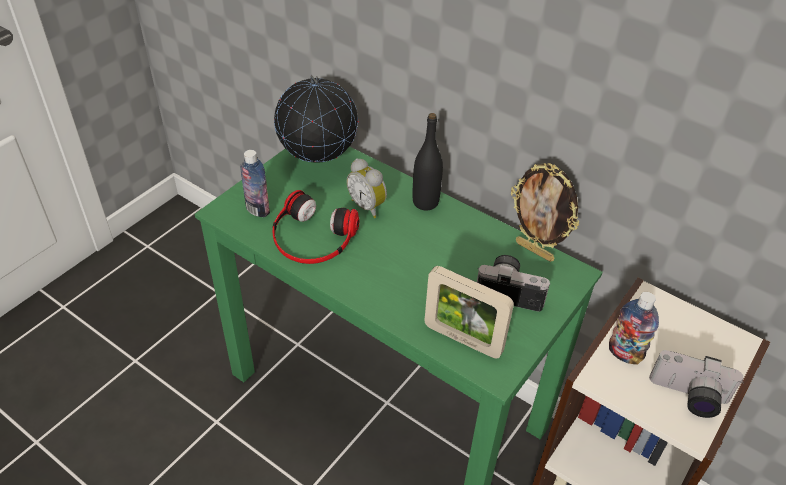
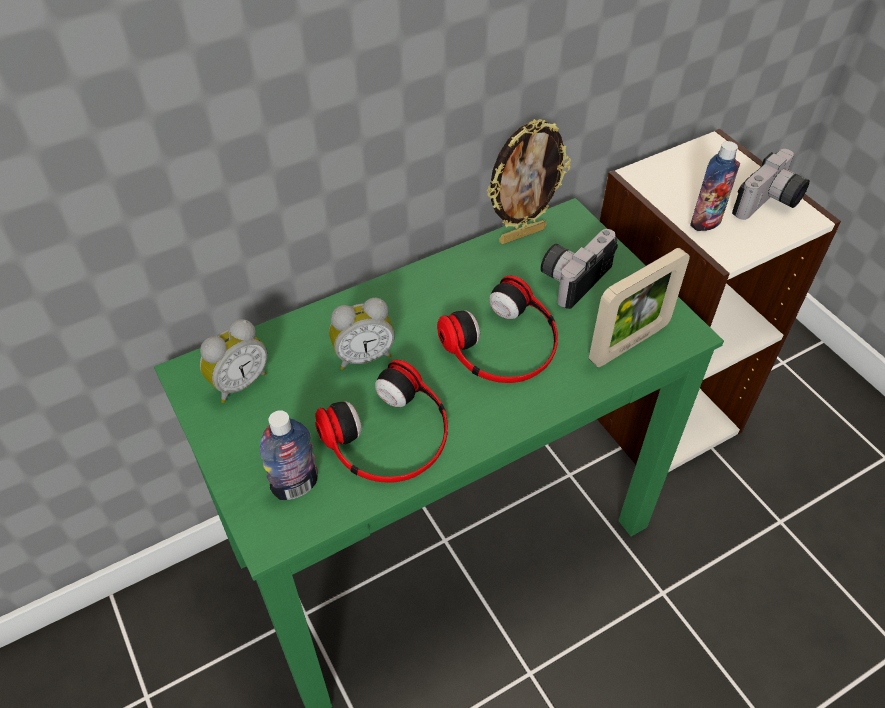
camera: 65 degrees left, 5 degrees up
globe [274,75,359,163] -> alarm clock [200,319,267,403]
black bottle [412,113,443,210] -> none
none -> headphones [437,276,558,383]

